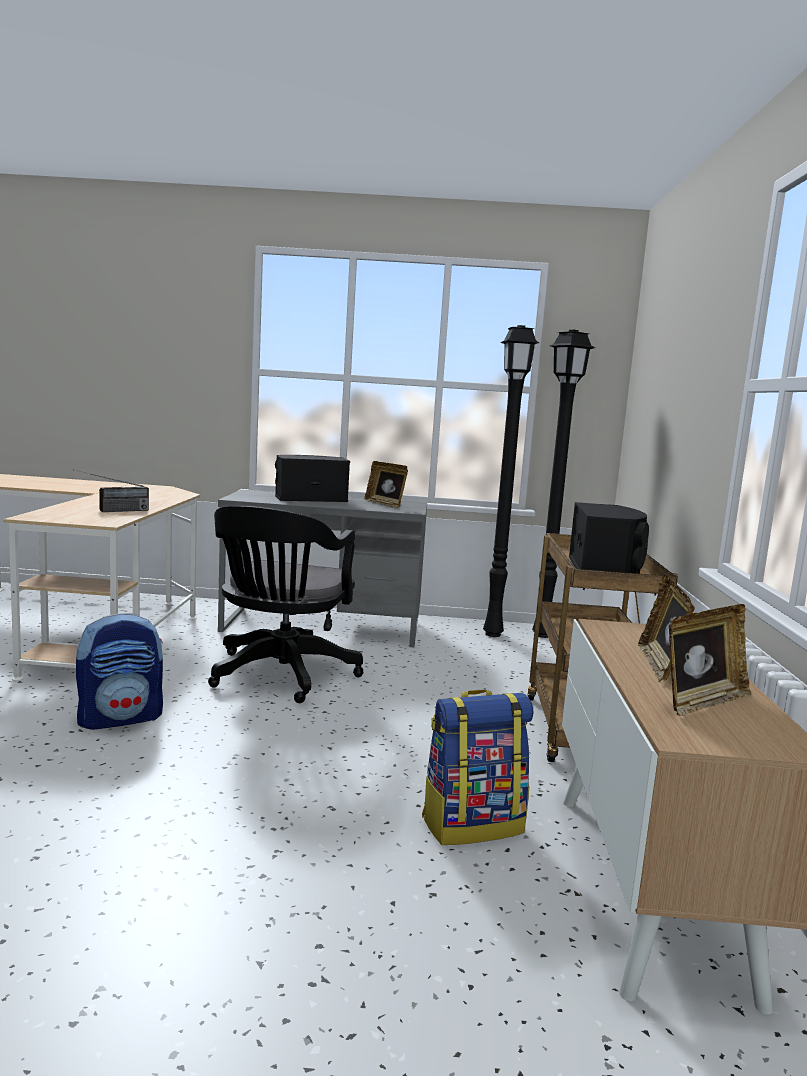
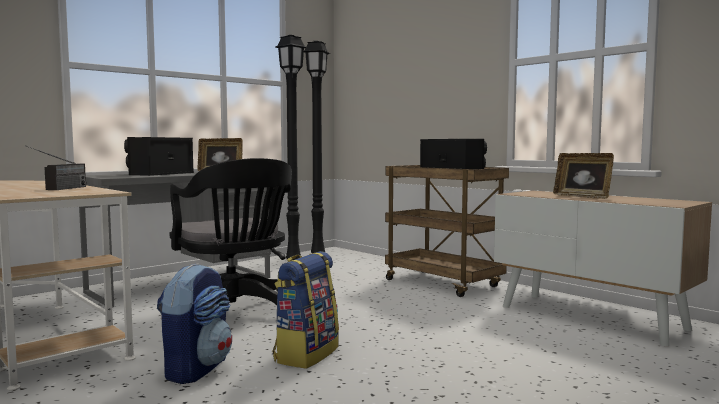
camera: 45 degrees left, 5 degrees down
backpack [422,689,533,845] -> backpack moved to [272,251,339,369]
picture frame [669,604,751,716] -> none

